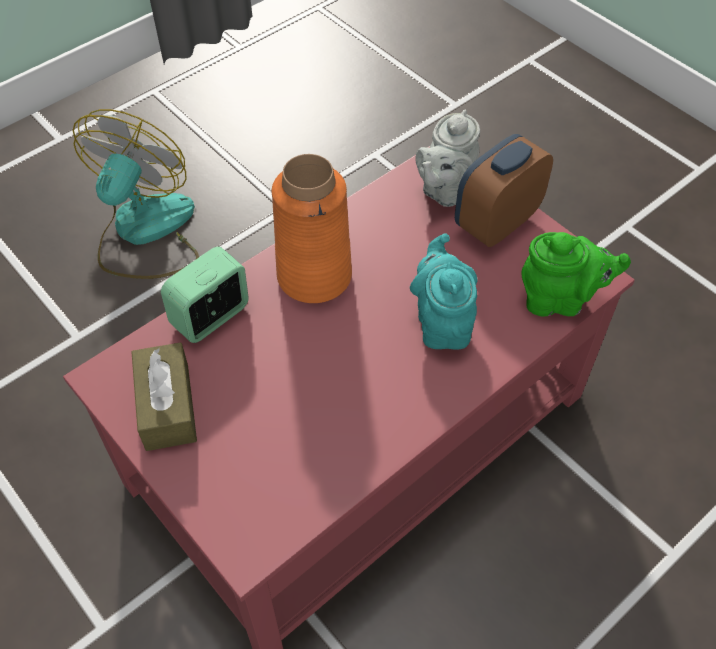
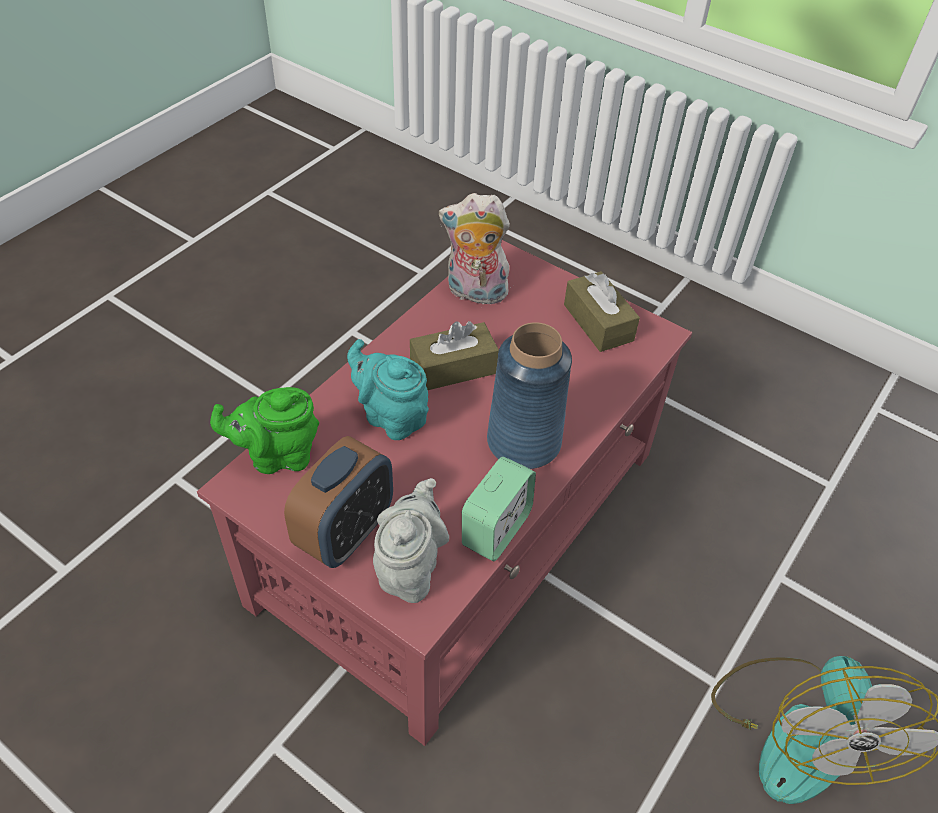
camera: 165 degrees right, 5 degrees down
alarm clock [161,246,249,343] -> alarm clock moved to [462,457,536,561]
orange vase [272,154,352,303] -> blue vase [487,322,572,469]
turquoise teapot [410,233,478,350] -> turquoise teapot turned 150 degrees clockwise [347,339,429,440]
none -> brown tissue box [410,321,499,390]
none -> plush toy [439,193,511,305]

